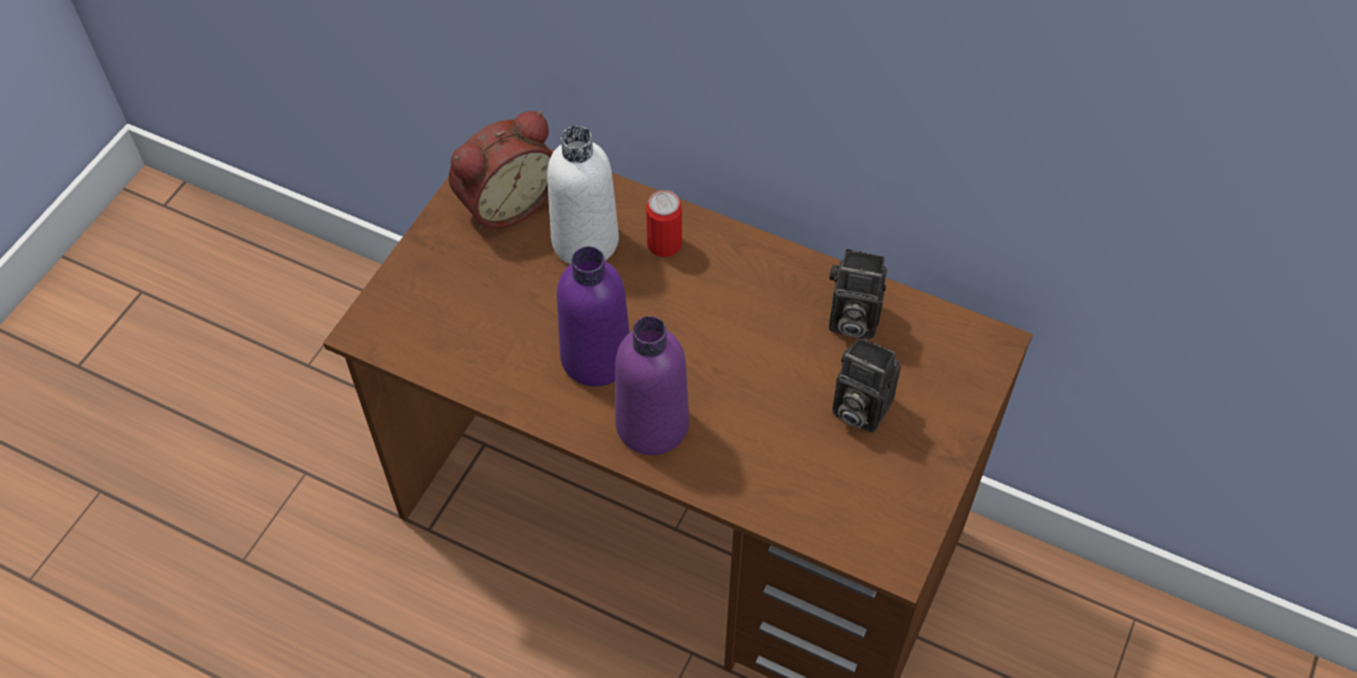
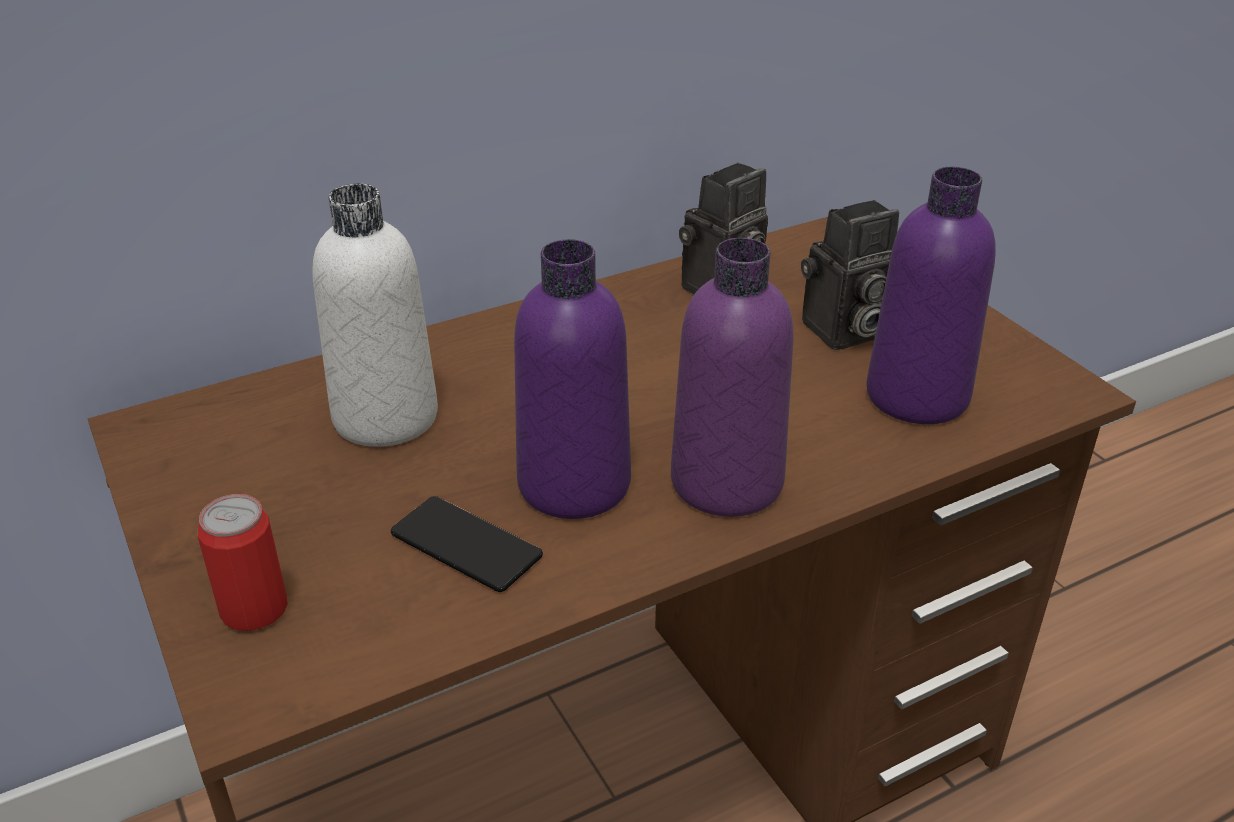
camera: 55 degrees left, 20 degrees down
alarm clock [449,111,552,230] -> none
can [646,190,682,257] -> can moved to [198,494,288,631]
none -> phone [391,496,543,592]
none -> purple bottle [866,167,996,424]

